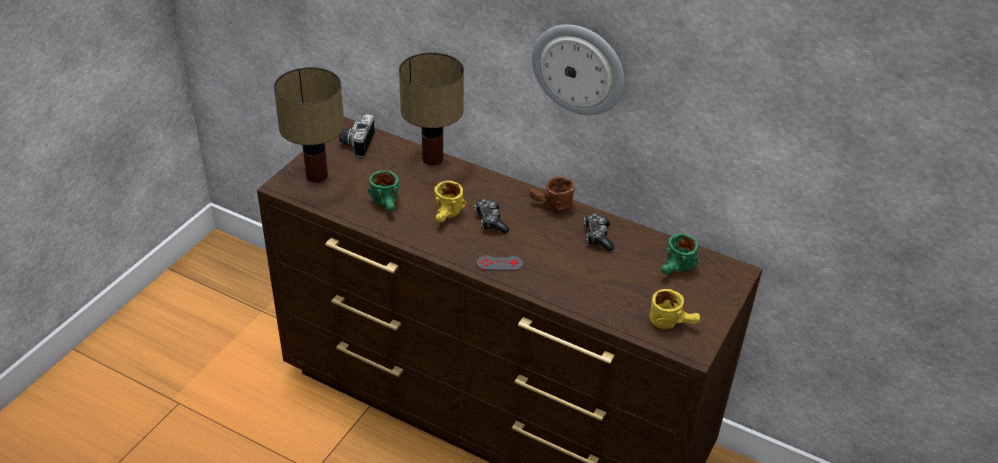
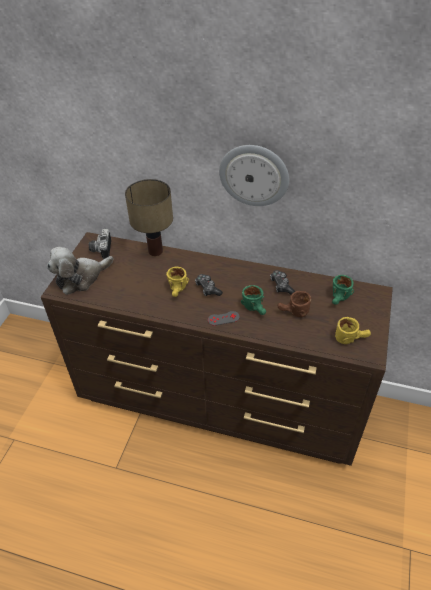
camera: 10 degrees left, 5 degrees up
table lamp [274,67,344,182] -> plush toy [47,247,113,295]
green mug [368,171,399,211] -> green mug moved to [241,285,266,315]
brown mug [529,176,574,214] -> brown mug moved to [277,291,311,317]

